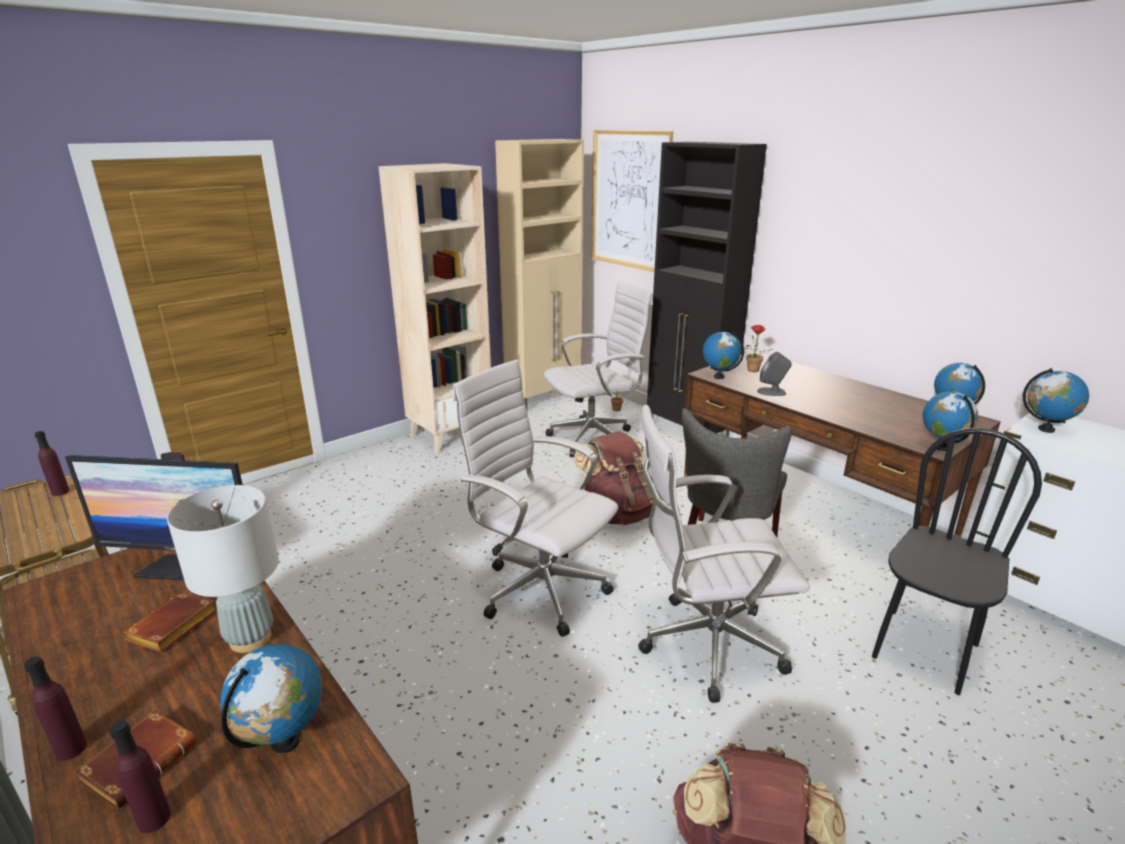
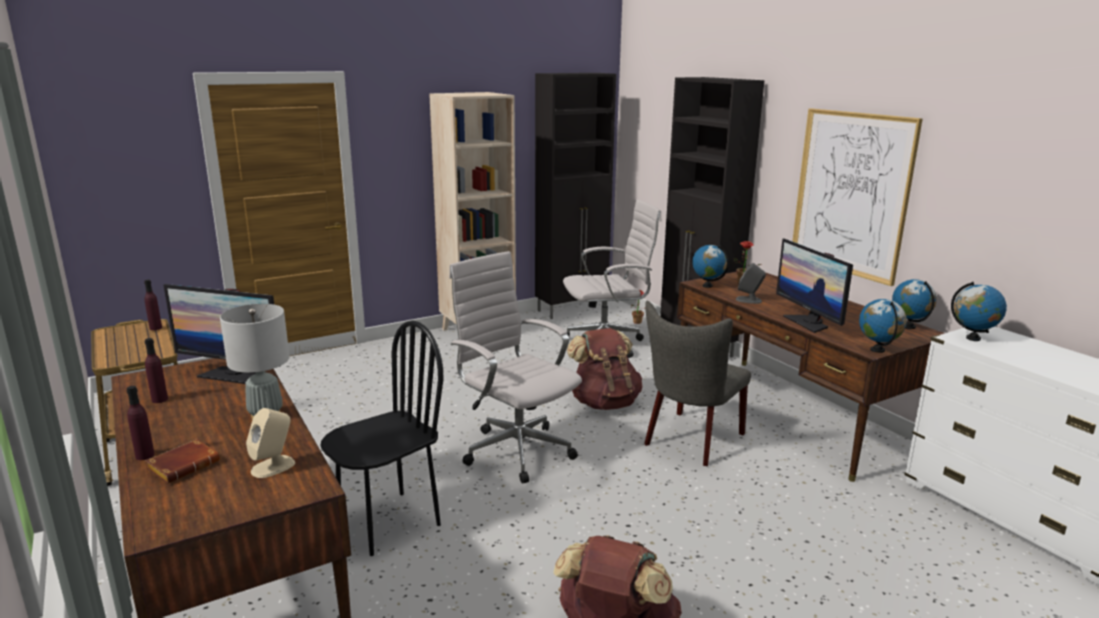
camera: 10 degrees right, 5 degrees down
purple bottle [110,720,171,833] -> purple bottle moved to [145,338,168,403]
brown book [123,592,217,652] -> none
globe [220,644,322,754] -> beige speaker [246,408,295,478]
beige cabinet [495,139,584,412] -> black cabinet [535,73,616,319]
picture [591,130,673,272] -> picture moved to [792,108,923,286]
white office chair [638,405,810,703] -> none
black chair [872,428,1042,695] -> black chair moved to [321,320,443,556]
none -> monitor [776,238,853,333]

